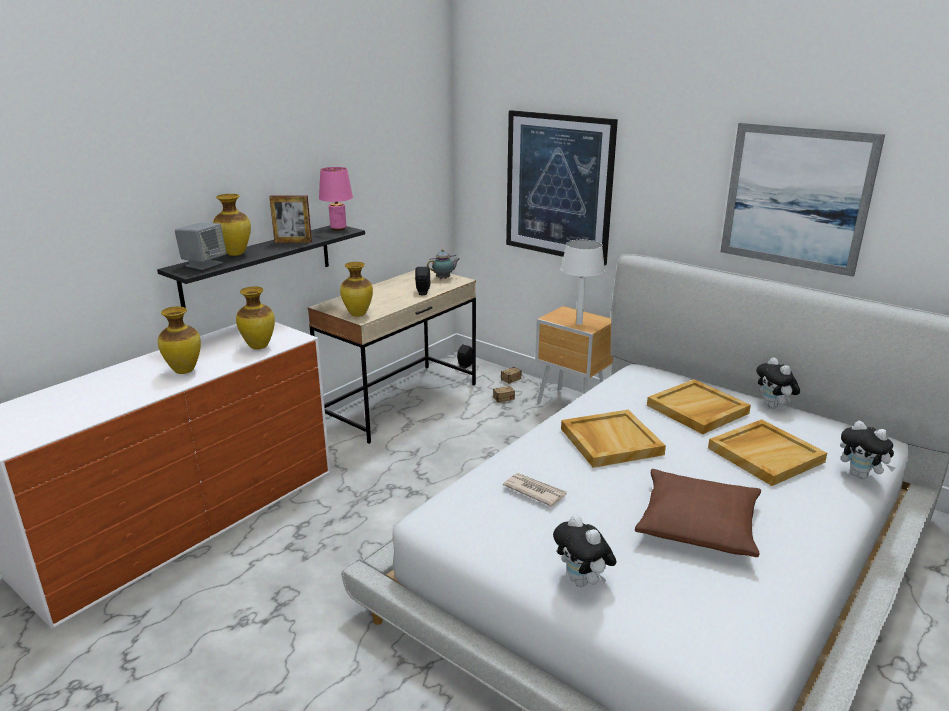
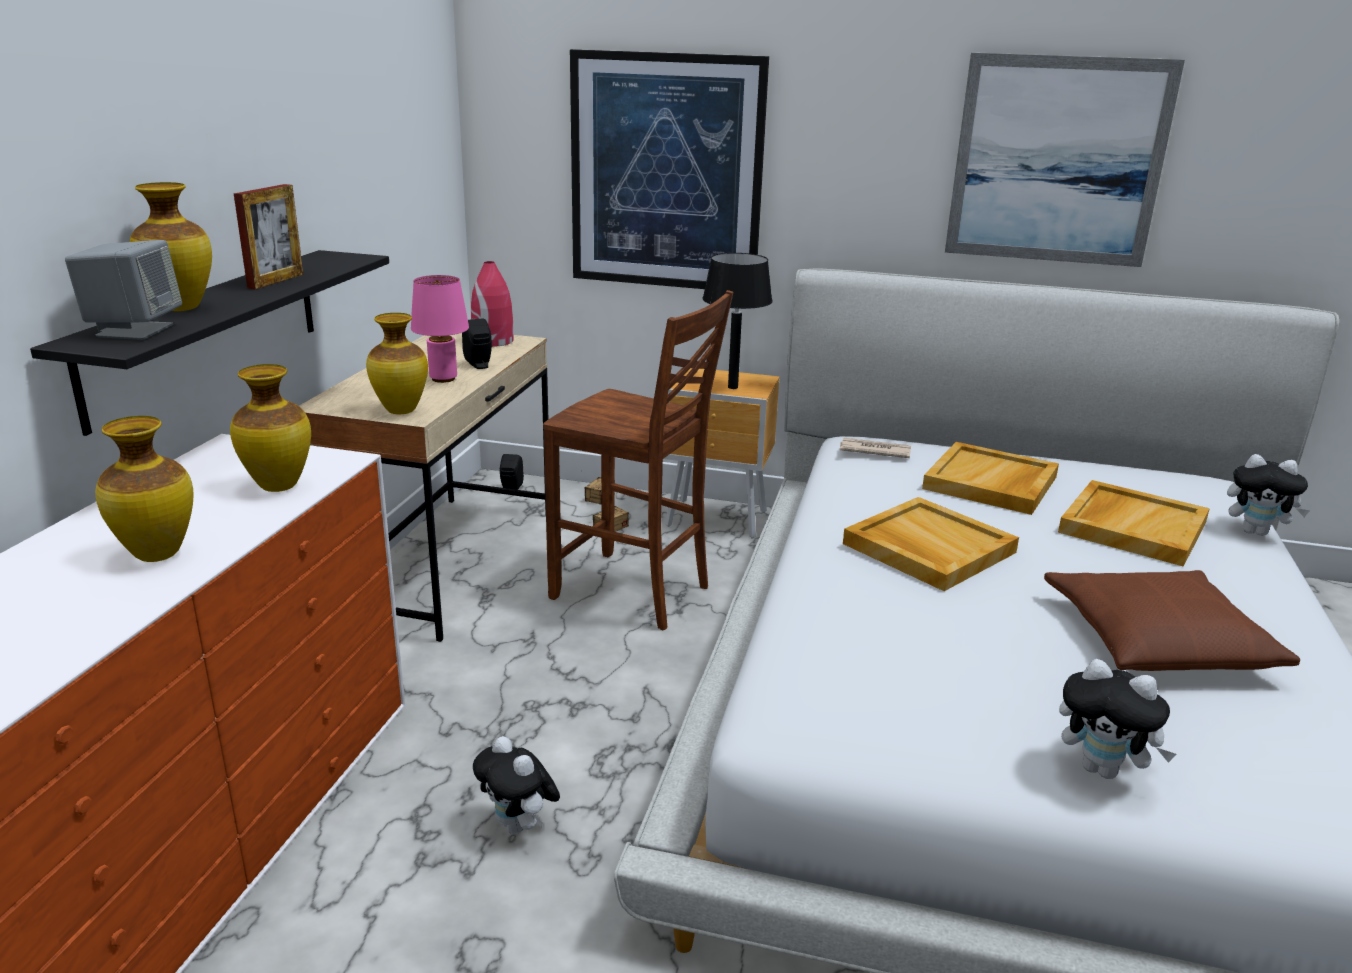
camera: 25 degrees left, 0 degrees up
picture frame [269,195,312,243] -> picture frame turned 45 degrees counterclockwise [234,184,303,289]
pink table lamp [319,167,353,231] -> pink table lamp moved to [411,275,469,383]
teapot [427,249,460,279] -> red vase [471,261,514,347]
newspaper [503,473,567,507] -> newspaper moved to [840,438,911,458]
white table lamp [561,240,605,325] -> black table lamp [703,253,773,389]
plush toy [756,357,800,408] -> plush toy moved to [473,736,560,834]
none -> brown chair [543,290,733,630]

